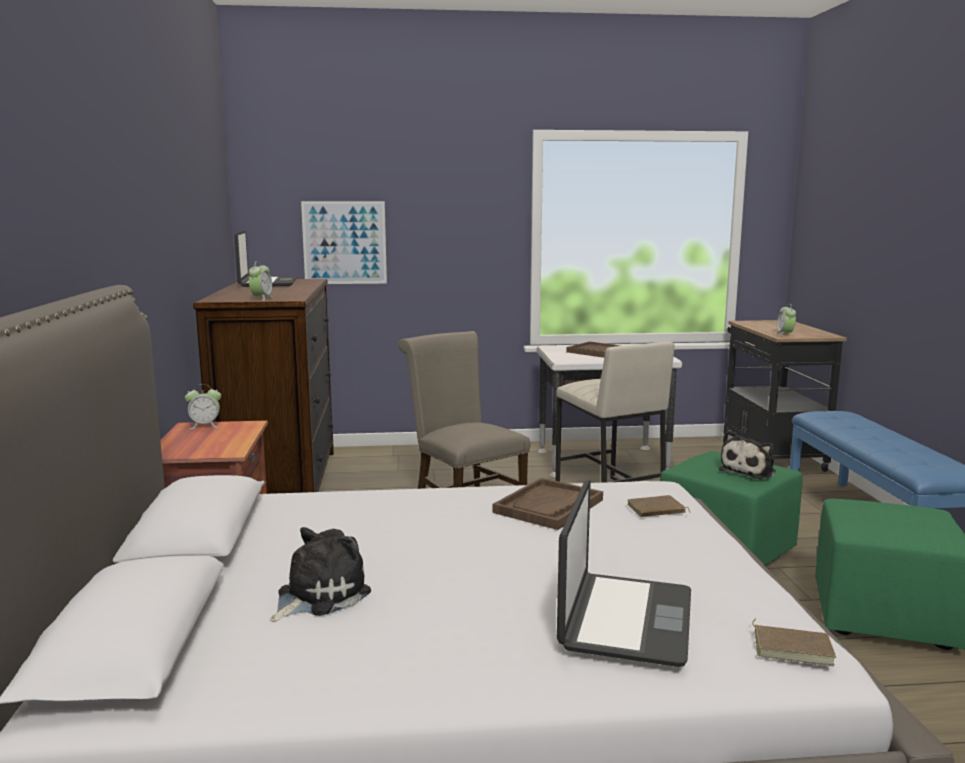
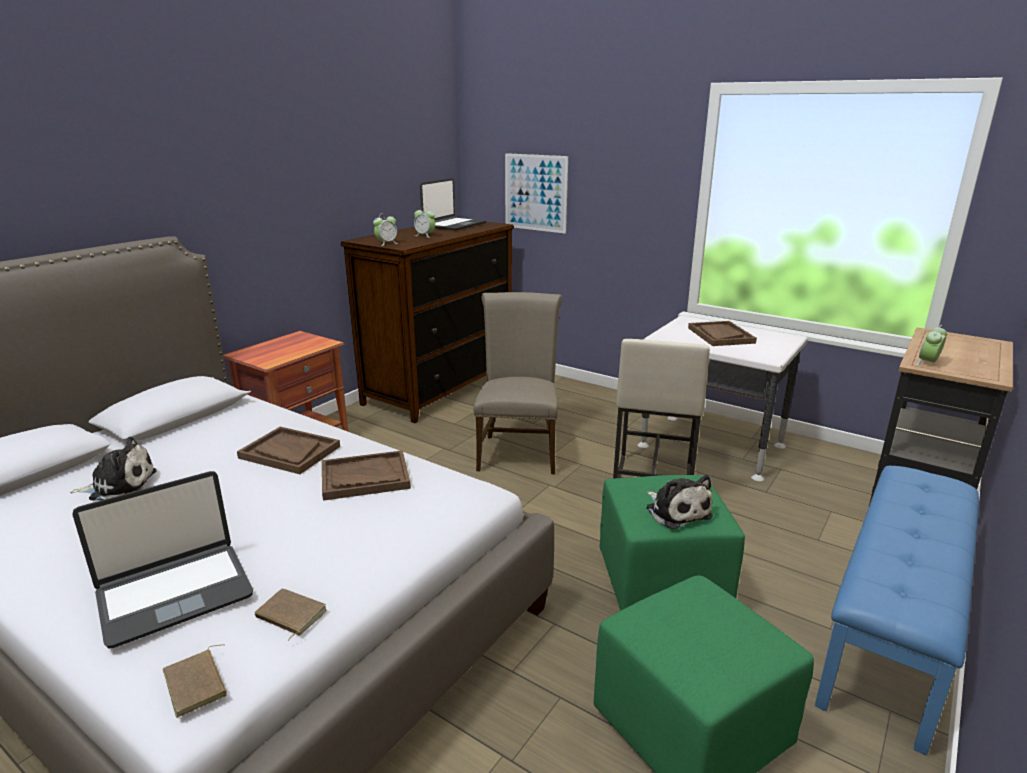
camera: 40 degrees right, 10 degrees up
alarm clock [185,384,221,429] -> alarm clock moved to [414,207,435,238]
brown book [627,495,691,517] -> brown book moved to [254,588,327,641]
plush toy [719,430,776,479] -> plush toy turned 105 degrees counterclockwise [647,475,713,529]
none -> brown tray [237,427,340,474]

